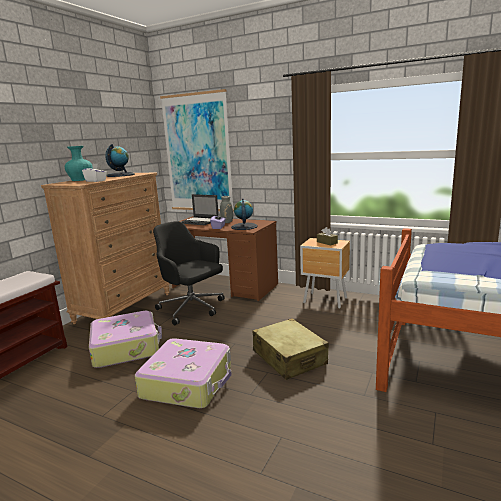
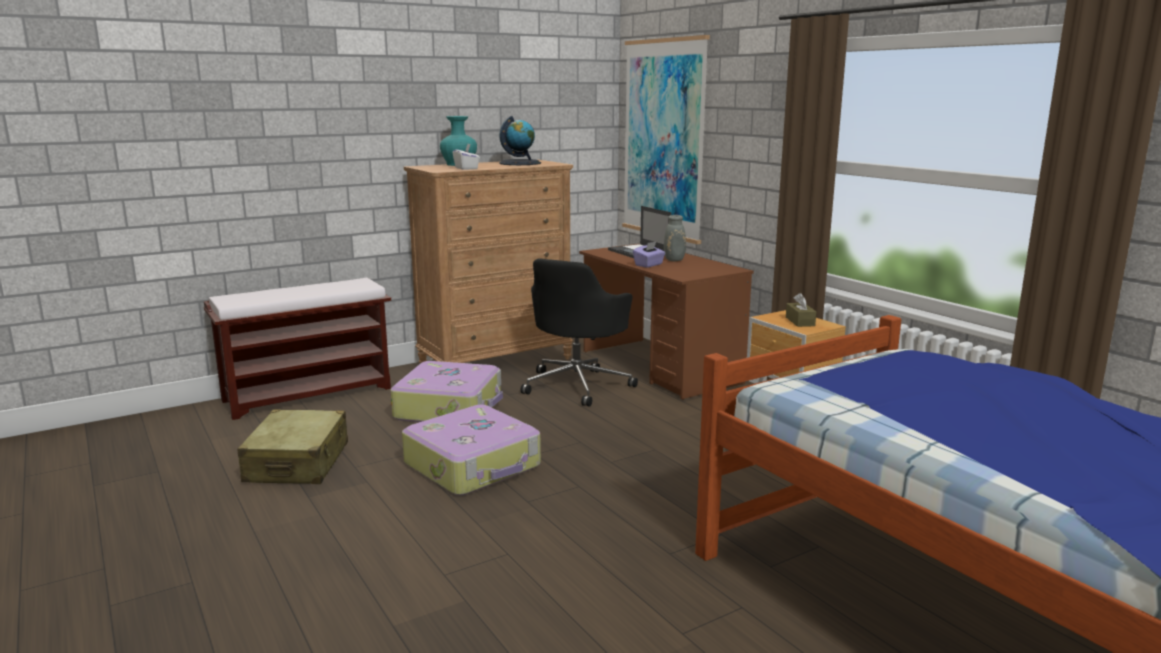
camera: 30 degrees right, 0 degrees up
black office chair [153,221,224,325] -> black office chair turned 135 degrees counterclockwise [520,258,638,407]
globe [231,199,258,230] -> none
beige suitcase [252,318,329,380] -> beige suitcase moved to [238,409,348,484]

